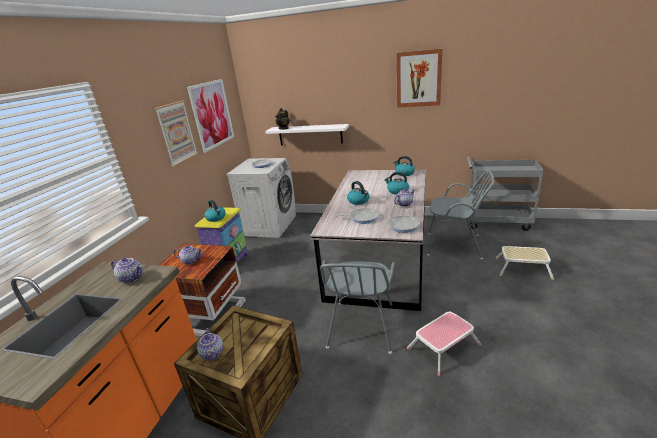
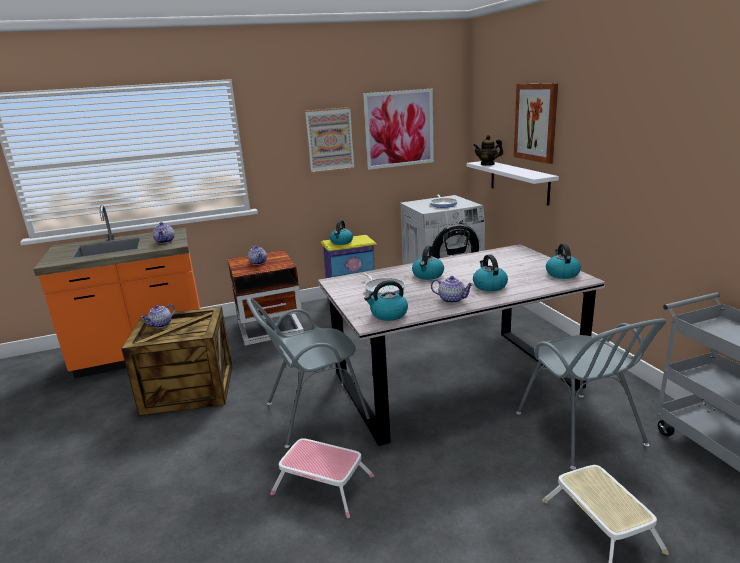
camera: 55 degrees right, 5 degrees down
frying pan [388,208,420,233] -> kettle [364,280,408,321]
picture [397,49,442,108] -> picture moved to [514,83,558,164]

